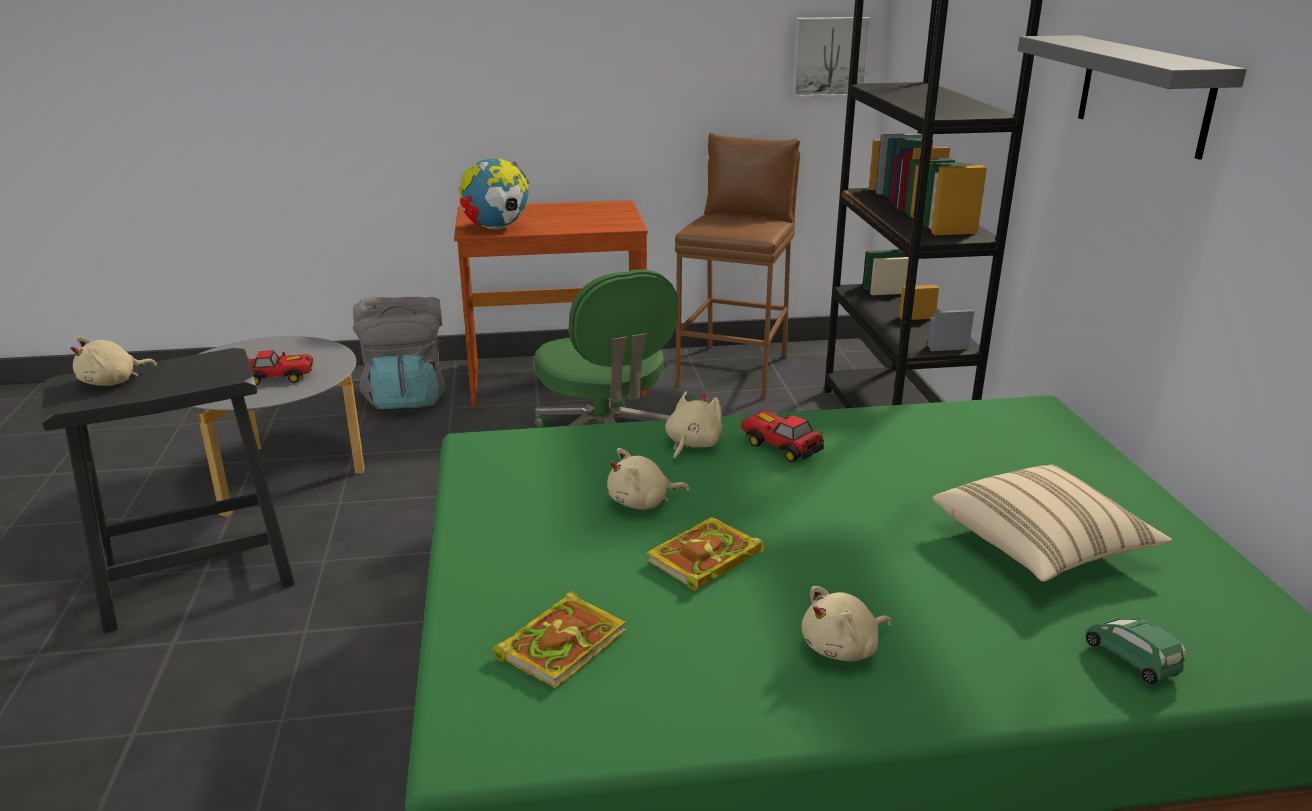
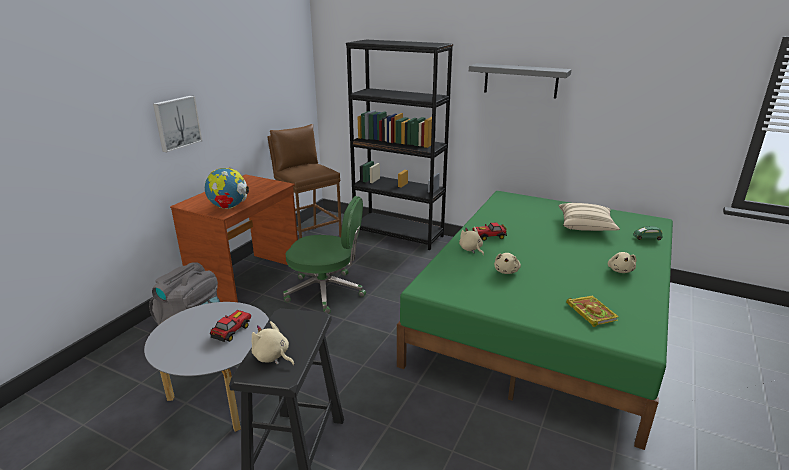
camera: 55 degrees left, 0 degrees up
beige plush toy [70,336,157,386] -> beige plush toy turned 135 degrees clockwise [251,321,294,366]
book [647,517,765,591] -> none
picture [791,17,871,97] -> picture moved to [153,96,203,152]

